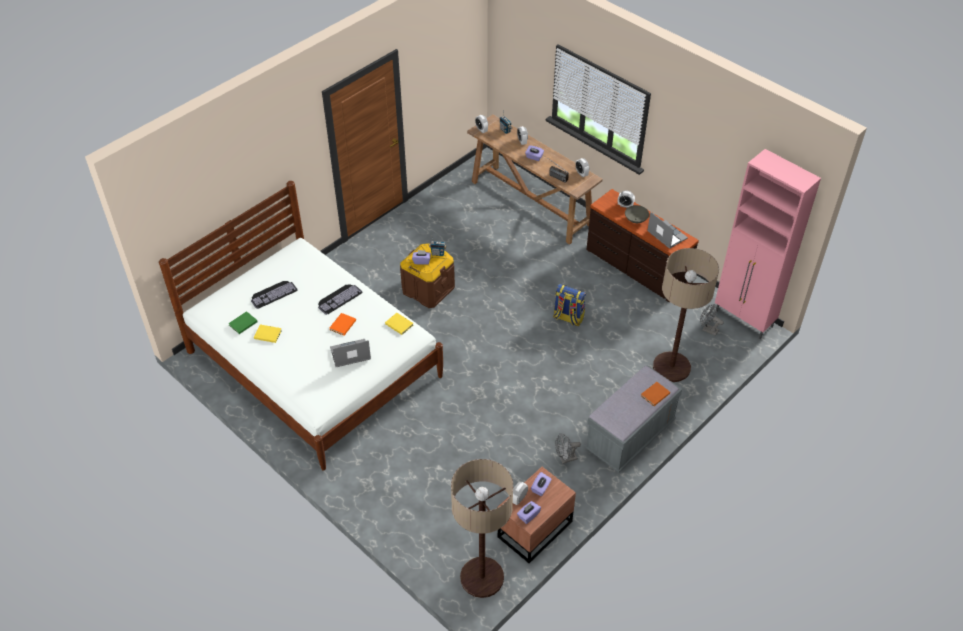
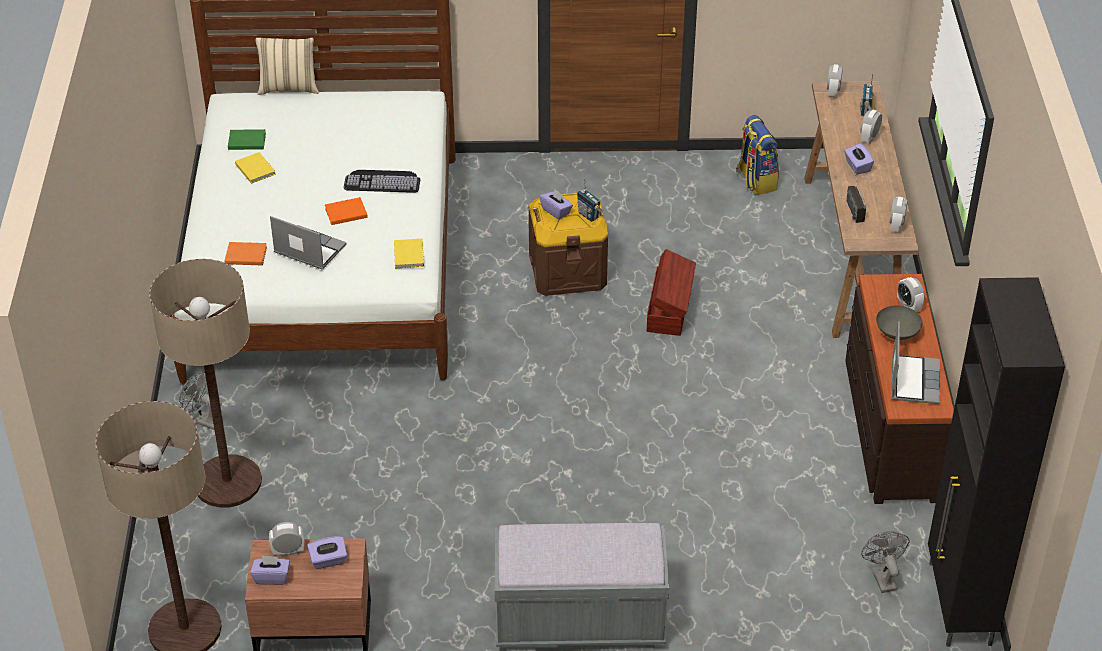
camera: 45 degrees right, 5 degrees down
keyboard [251,281,297,309] -> none
backpack [553,284,586,326] -> backpack moved to [736,115,779,195]
grey fan [555,433,581,464] -> grey fan moved to [179,372,223,430]
orange book [641,382,670,406] -> orange book moved to [224,242,267,266]
floor lamp [653,248,719,382] -> floor lamp moved to [149,259,262,508]
pink cabinet [715,149,821,339] -> black cabinet [928,277,1065,647]
none -> beige pillow [255,38,319,95]
none -> brown storage box [647,249,696,336]

